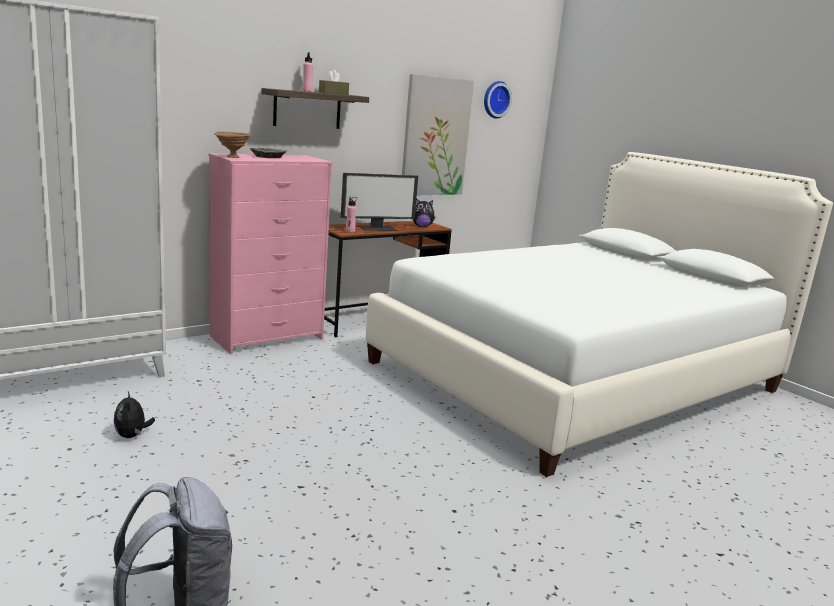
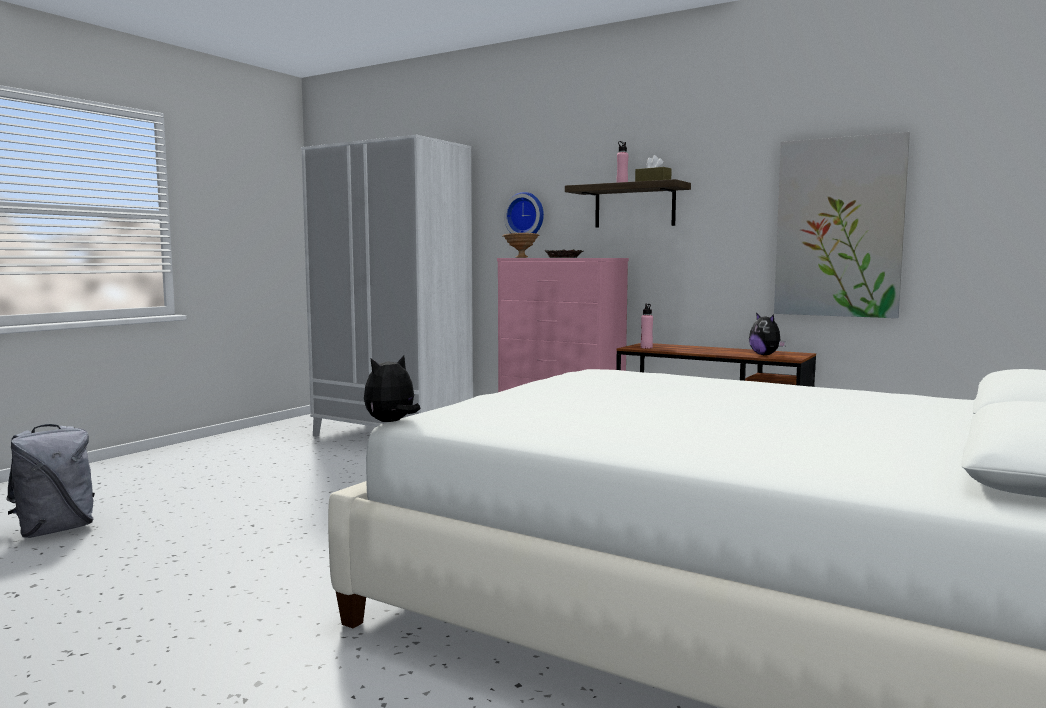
camera: 70 degrees right, 10 degrees down
plush toy [113,392,155,438] -> plush toy moved to [364,355,421,422]
monitor [341,173,418,231] -> none
wall clock [484,81,512,119] -> wall clock moved to [504,192,544,233]

